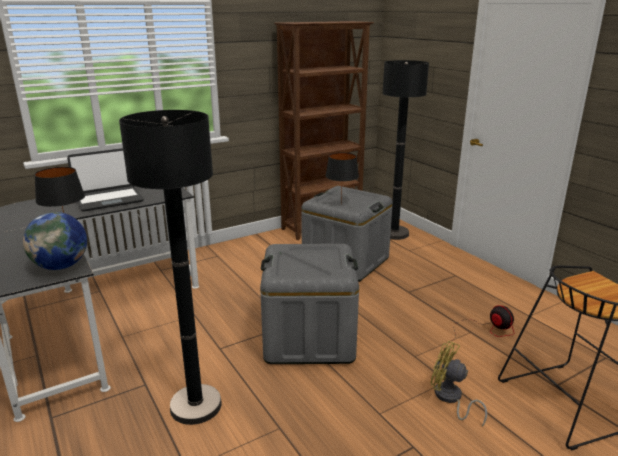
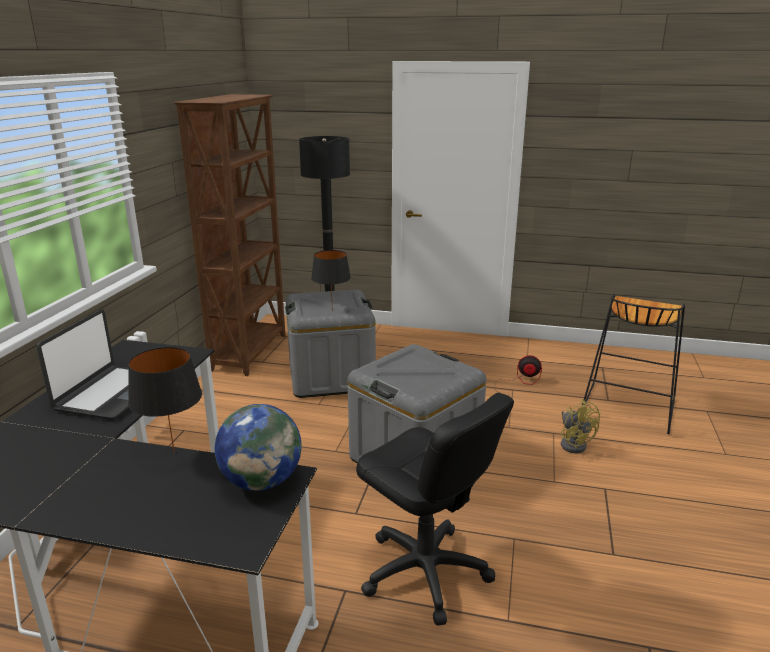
camera: 45 degrees left, 0 degrees up
black floor lamp [119,110,222,425] -> black office chair [356,392,514,626]
yellow fan [431,341,487,427] -> yellow fan turned 105 degrees counterclockwise [561,399,601,453]

